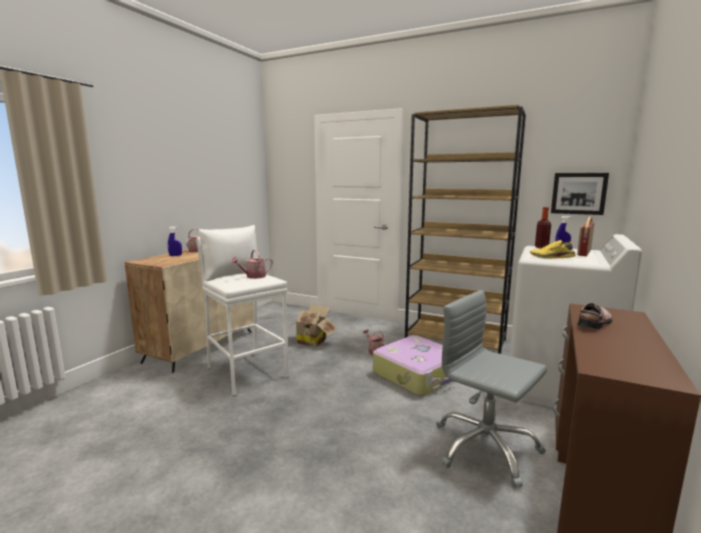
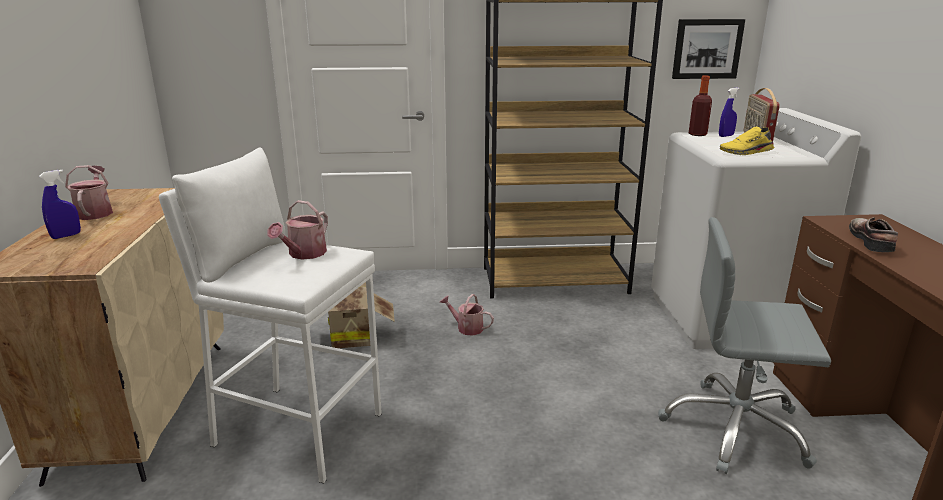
camera: 30 degrees left, 10 degrees up
suitcase [373,335,453,396] -> none

